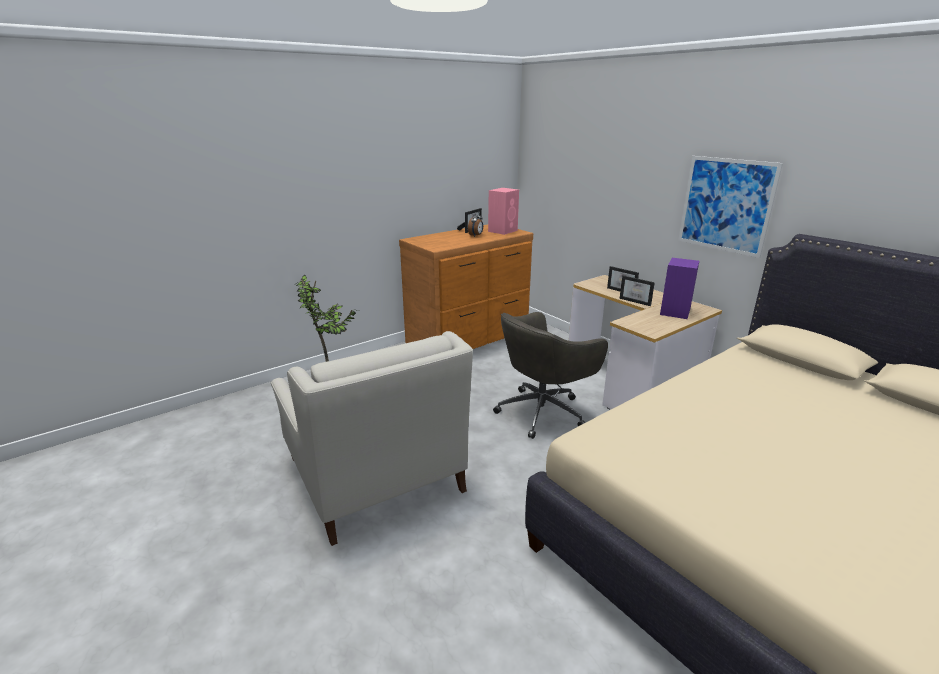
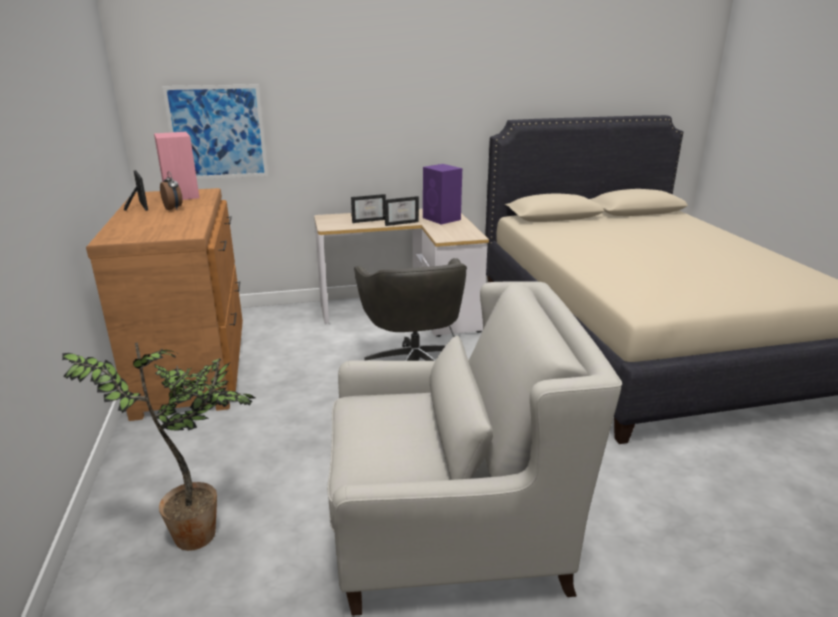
camera: 65 degrees left, 0 degrees up
picture [678,156,783,258] -> picture moved to [162,84,268,179]

